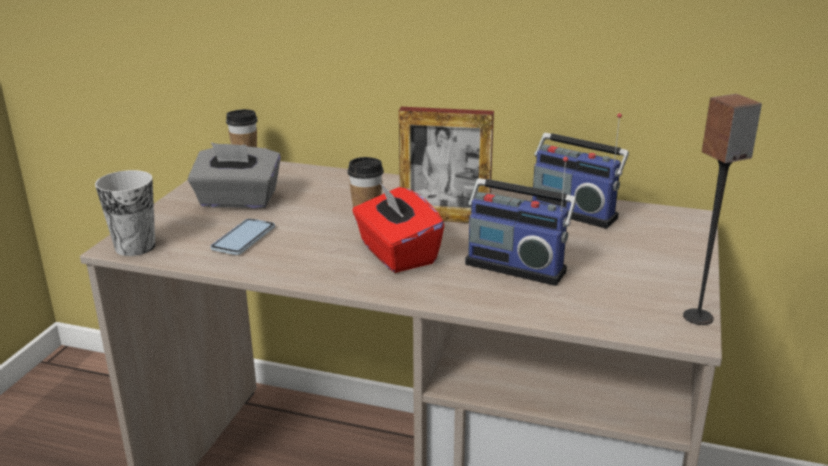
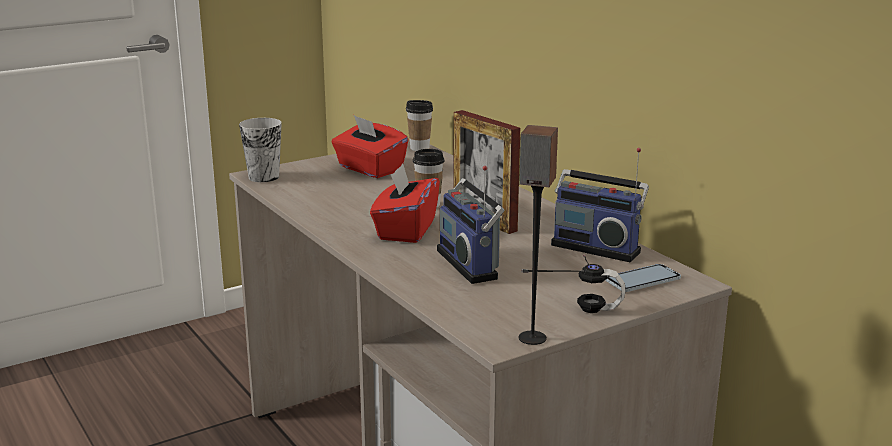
camera: 40 degrees right, 5 degrees down
grey tissue box [188,143,281,209] -> red tissue box [332,115,408,178]
phone [211,218,275,255] -> phone moved to [605,264,681,292]
radio [531,113,629,229] -> radio turned 45 degrees counterclockwise [551,148,649,262]
none -> headphones [521,255,626,313]

